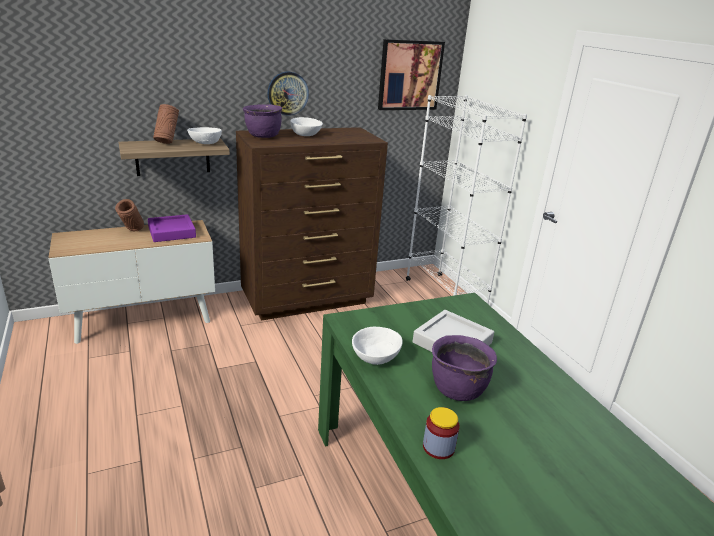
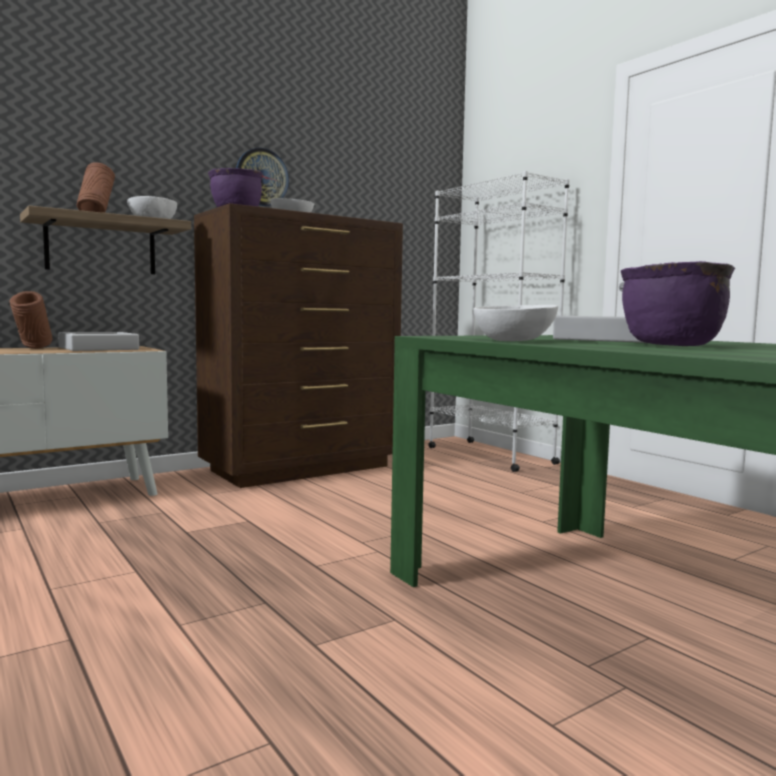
camera: 10 degrees left, 20 degrees down
purple tray [148,214,196,242] -> grey tray [58,332,139,351]
picture [378,39,445,110] -> none
jar [423,407,460,459] -> none

